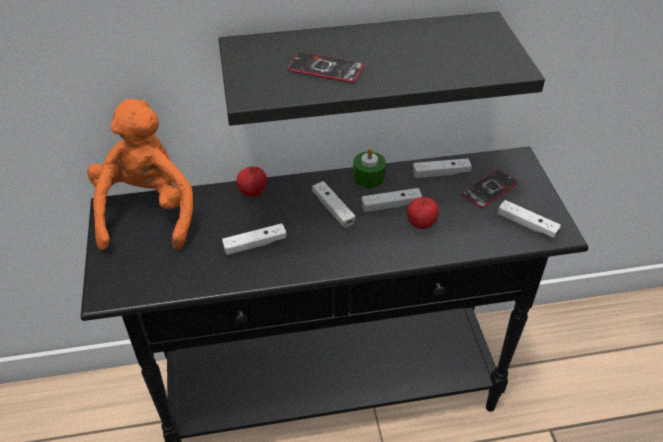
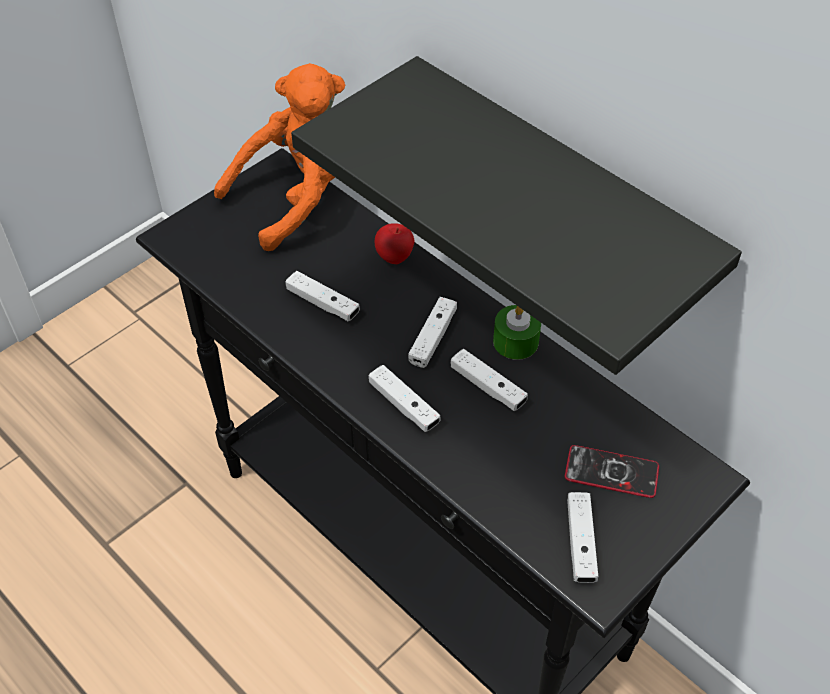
camera: 55 degrees right, 5 degrees up
phone [288,52,364,83] -> none
apple [407,197,439,229] -> none
white game controller [413,158,472,178] -> white game controller moved to [369,365,440,432]

